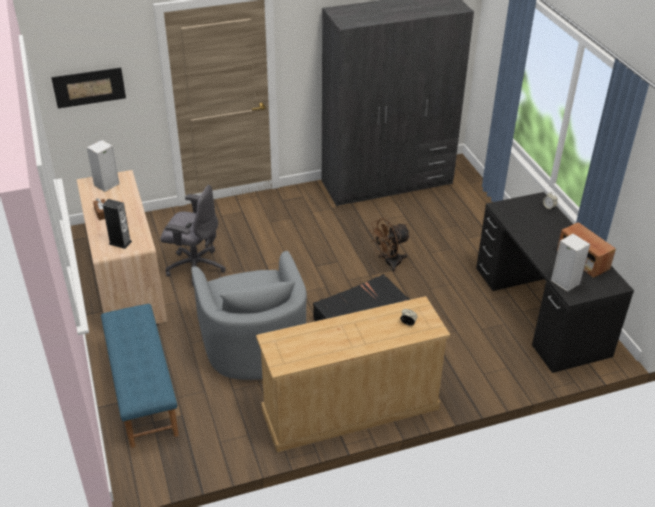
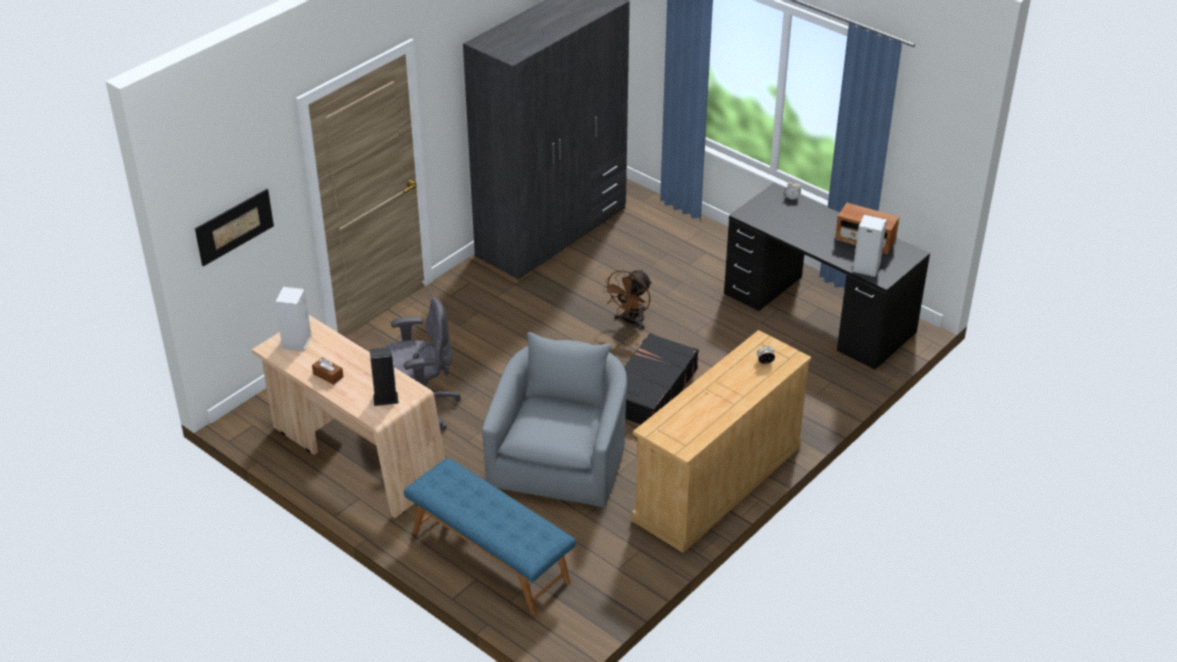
camera: 30 degrees left, 0 degrees up
grey armchair [191,251,307,380] -> grey armchair turned 120 degrees counterclockwise [482,332,627,507]

